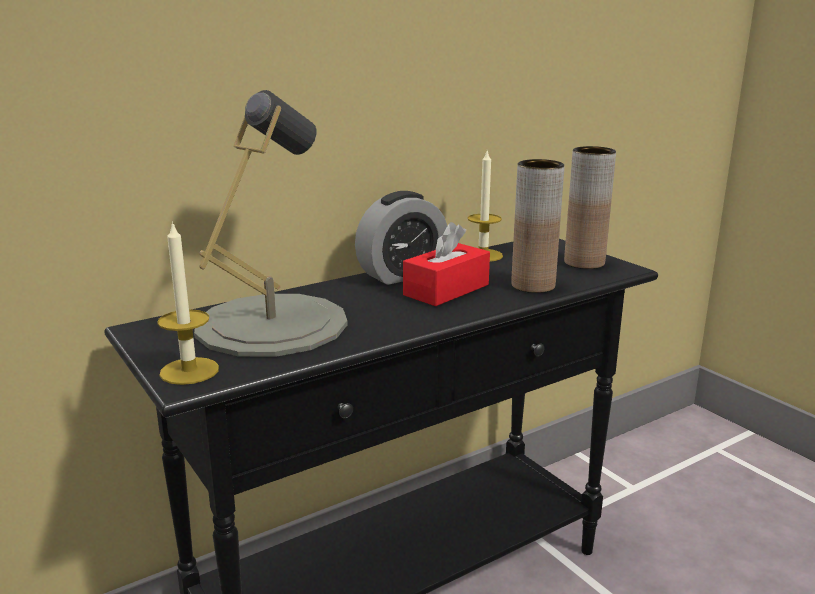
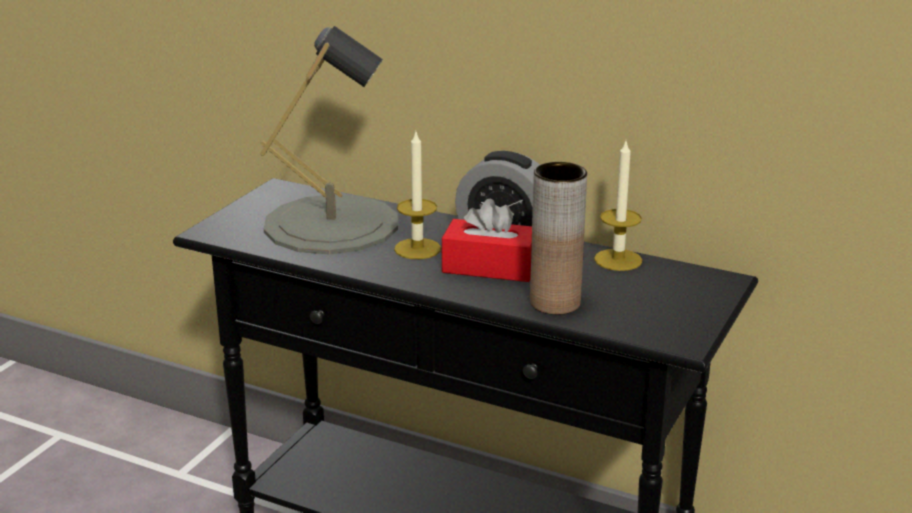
camera: 60 degrees right, 5 degrees up
candle [157,221,219,385] -> candle moved to [394,132,441,259]
brown vase [564,146,616,269] -> none

